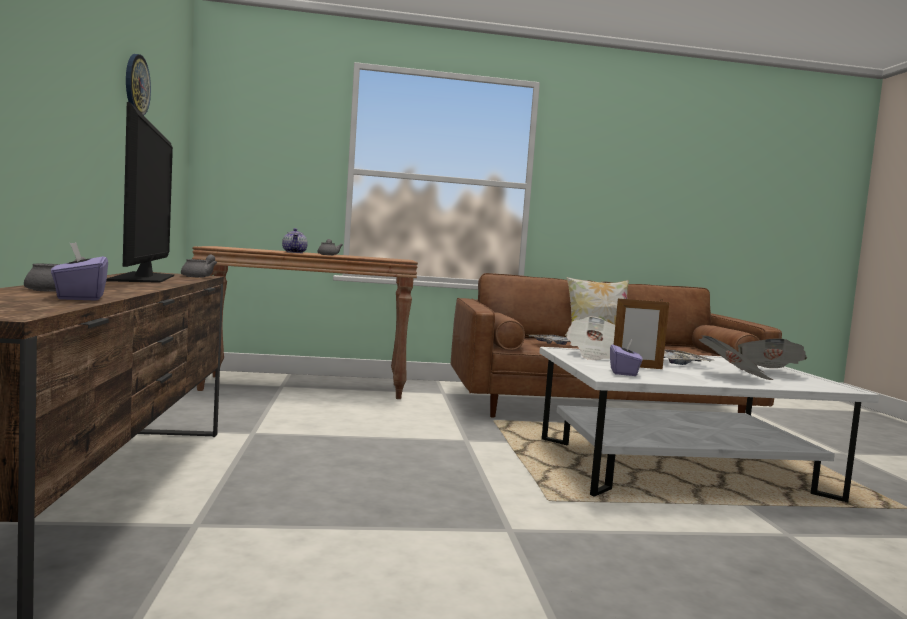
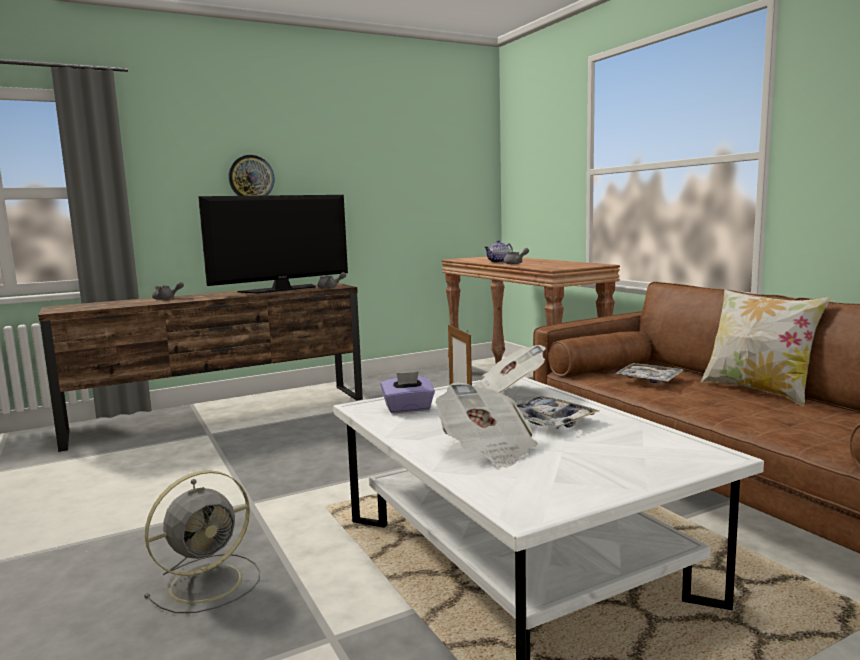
camera: 70 degrees right, 5 degrees up
purple tissue box [51,242,108,300] -> none
wall clock [126,54,151,115] -> wall clock moved to [229,155,274,196]
newspaper [738,338,807,368] -> none
none -> grey fan [144,470,260,613]

